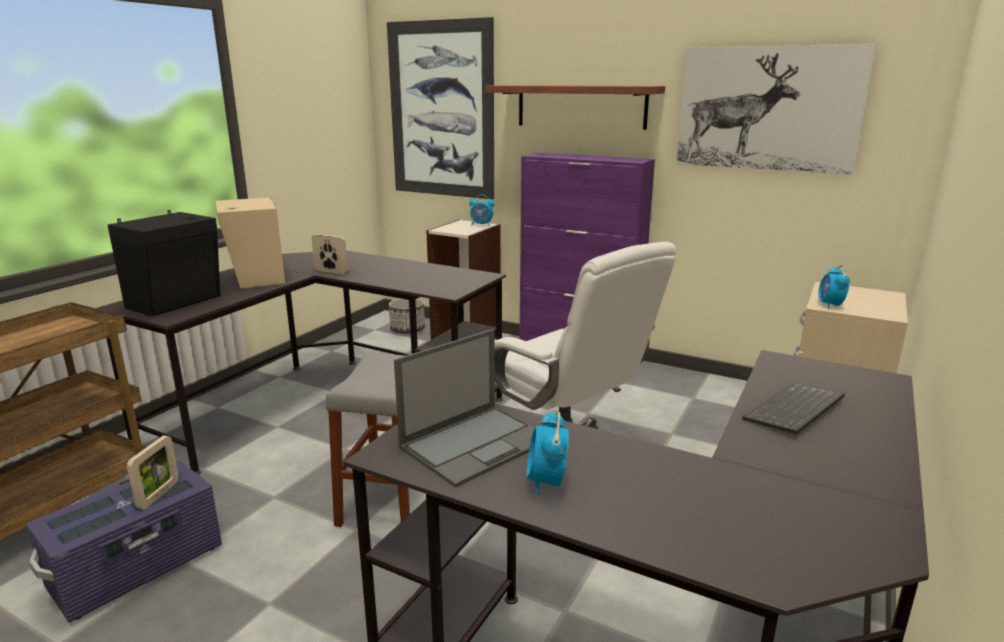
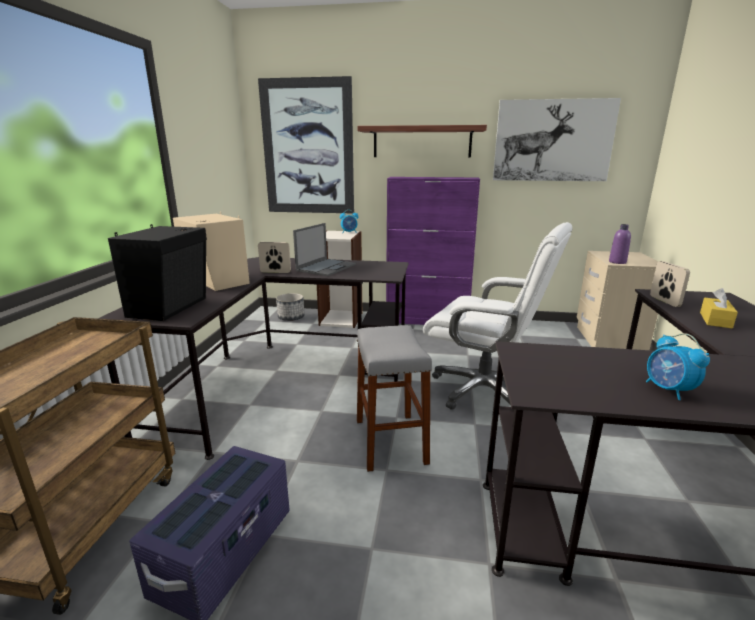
camera: 20 degrees left, 0 degrees up
picture frame [127,436,179,510] -> picture frame moved to [650,261,690,307]
laptop [394,329,534,488] -> laptop moved to [293,223,356,276]
keyboard [742,382,845,435] -> yellow tissue box [700,288,738,329]
alarm clock [818,265,850,309] -> purple bottle [609,224,631,264]

